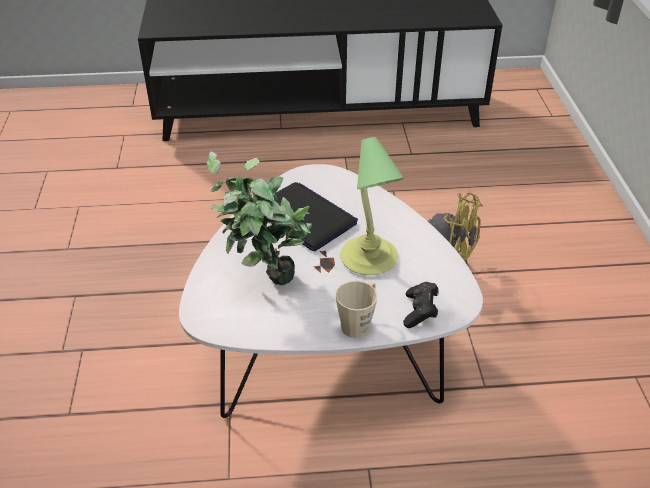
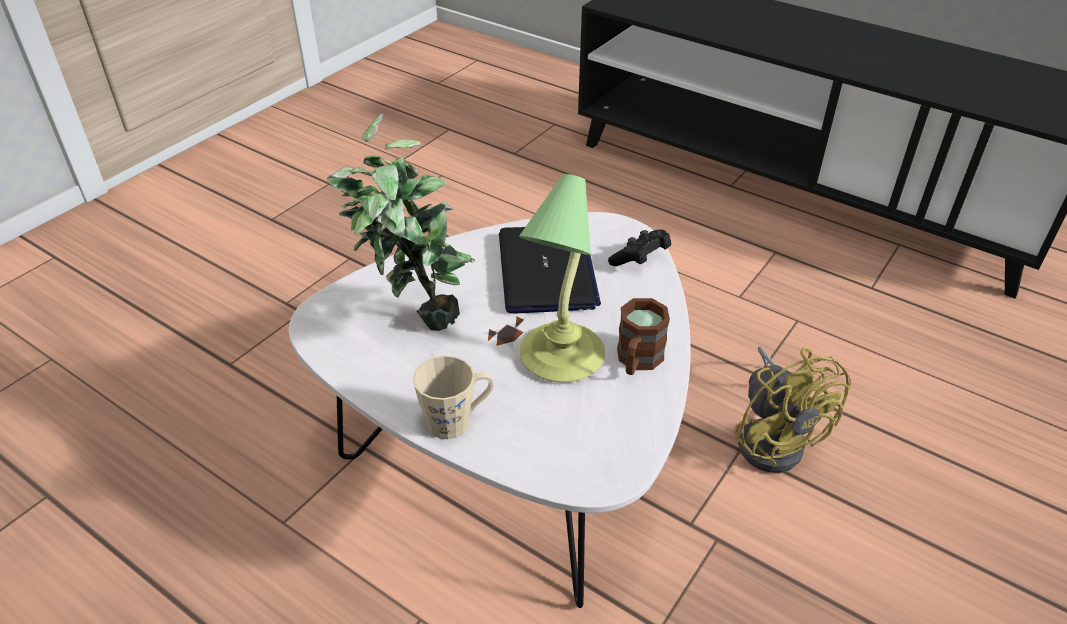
camera: 40 degrees right, 0 degrees up
black game controller [403,282,439,328] -> black game controller moved to [608,230,671,266]
none -> brown mug [617,298,670,375]

